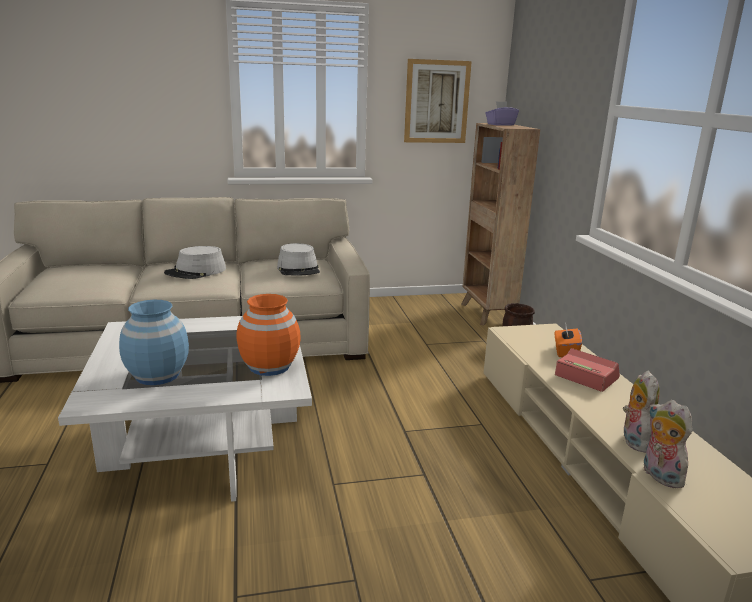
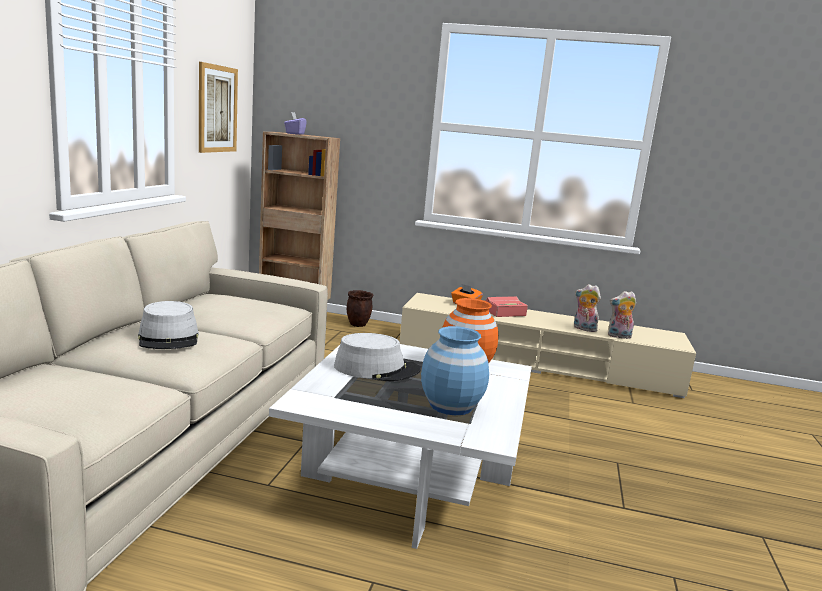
camera: 65 degrees left, 5 degrees down
grey hat [277,243,320,276] -> grey hat moved to [334,333,421,382]

